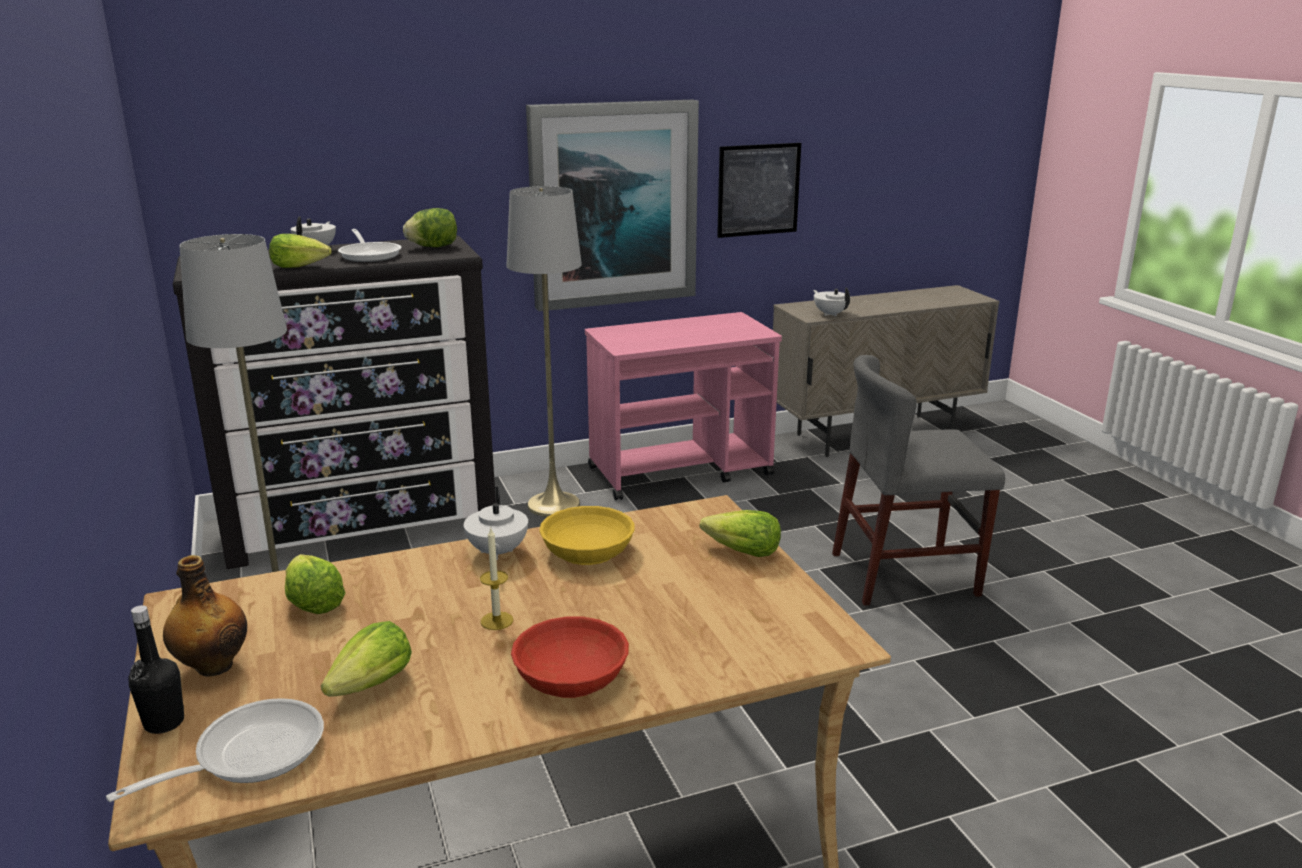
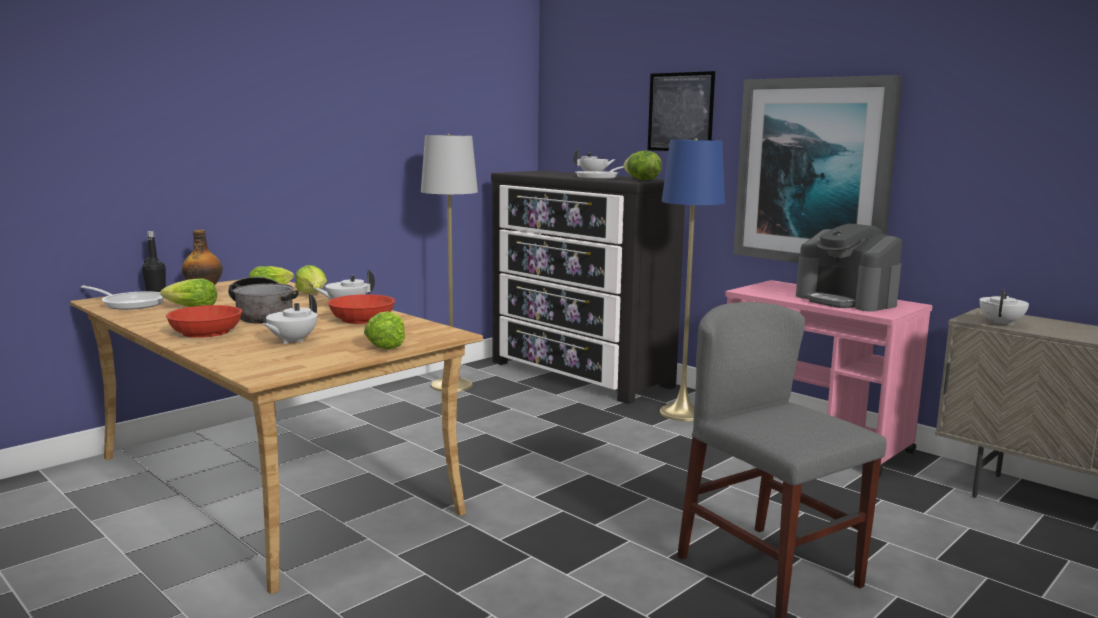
camera: 65 degrees right, 10 degrees down
lettuce [269,234,331,268] -> lettuce moved to [295,265,327,294]
candle [480,528,513,630] -> cooking pot [228,277,299,324]
grey floor lamp [506,186,582,517] -> blue floor lamp [659,138,725,421]
yellow bowl [539,506,635,565] -> red bowl [328,294,395,324]
picture [717,143,801,238] -> picture moved to [648,71,715,151]
none -> white teapot [262,294,317,344]
none -> coffee machine [796,224,902,312]

